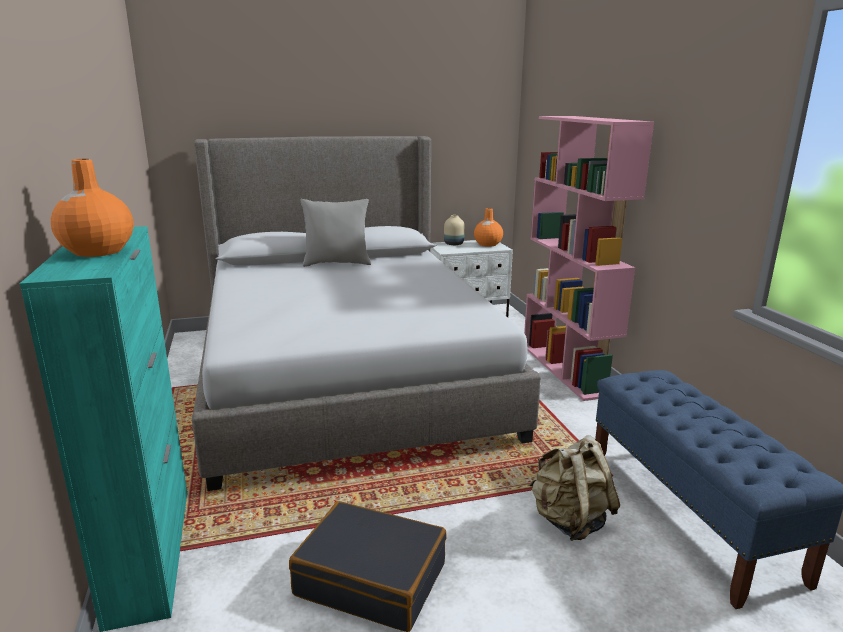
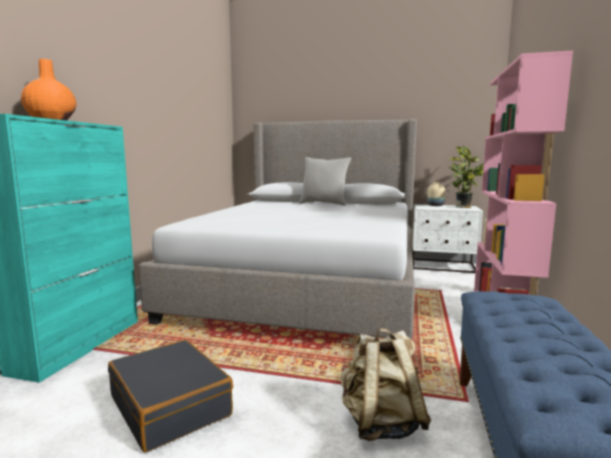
camera: 30 degrees right, 10 degrees down
orange vase [474,208,503,247] -> potted plant [449,146,484,208]

